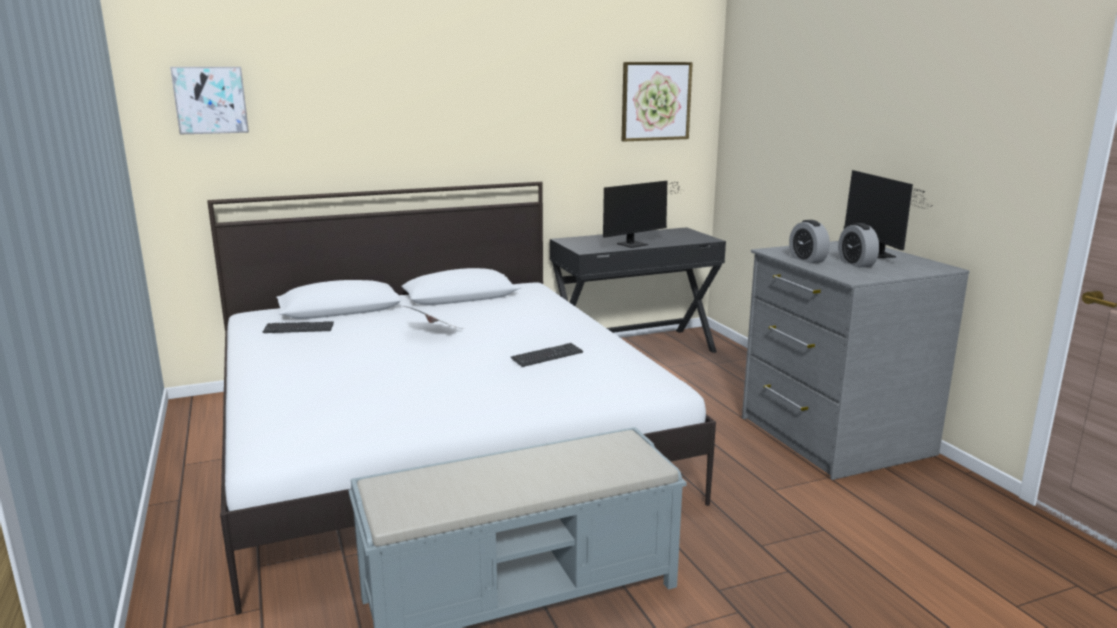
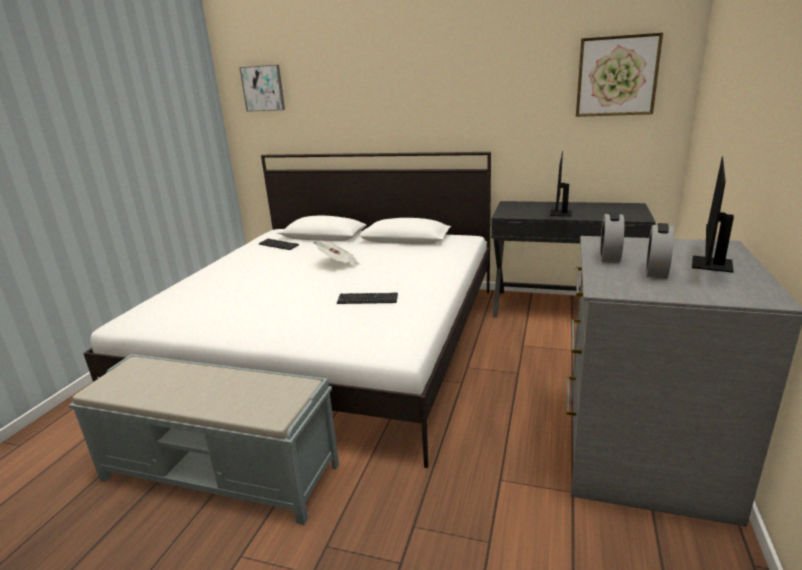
camera: 40 degrees right, 5 degrees up
monitor [603,181,686,248] -> monitor turned 105 degrees clockwise [550,151,572,216]

